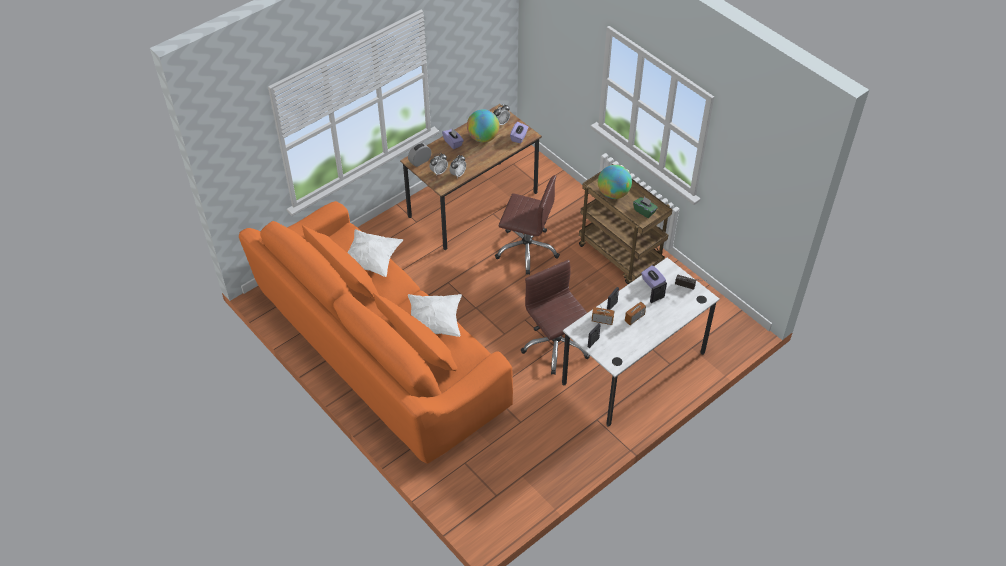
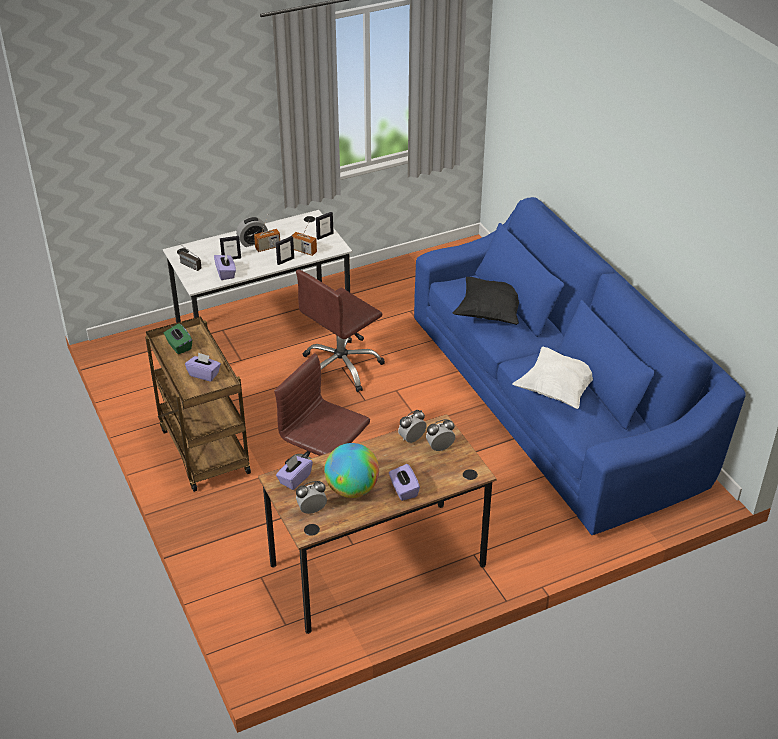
camera: 165 degrees left, 10 degrees down
orange sofa [239,201,513,464] -> blue sofa [414,197,746,536]
alarm clock [408,143,431,167] -> alarm clock moved to [236,217,268,247]
white pillow [408,294,462,337] -> black pillow [452,277,519,325]
brown office chair [521,260,590,375] -> brown office chair turned 60 degrees clockwise [296,270,385,392]
globe [598,165,632,199] -> purple tissue box [185,352,221,381]

